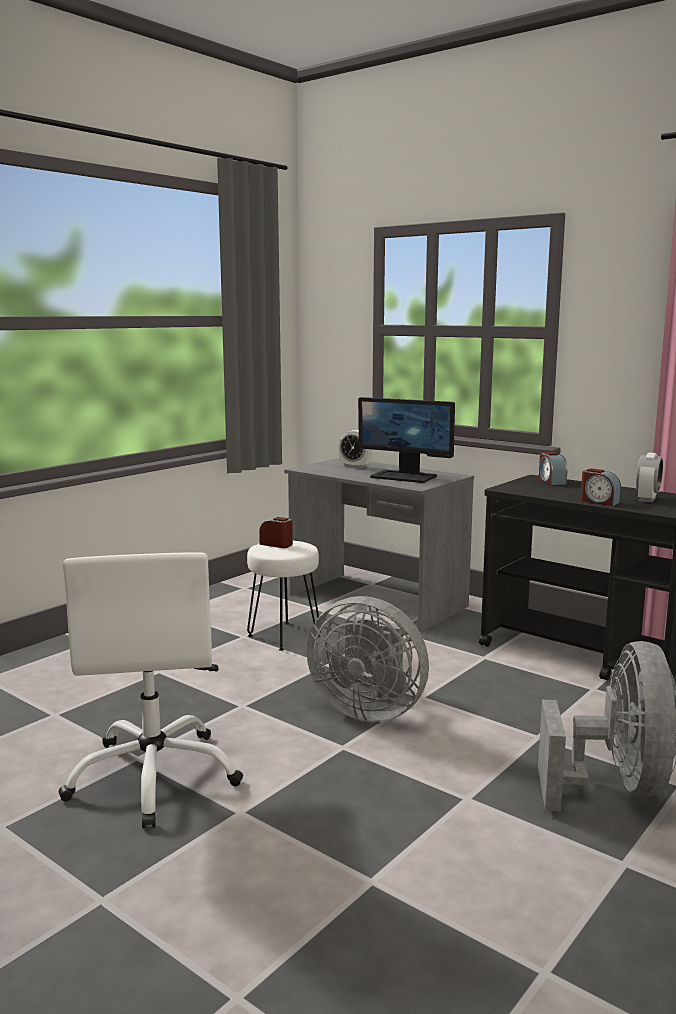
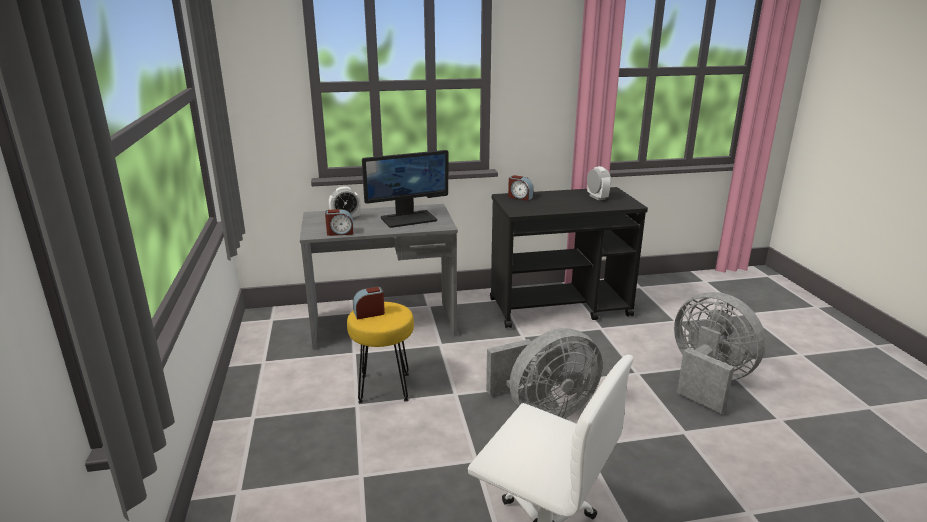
camera: 50 degrees left, 10 degrees up
white stool [247,541,321,651] -> yellow stool [347,302,414,403]
alarm clock [580,468,621,506] -> alarm clock moved to [325,209,354,236]

